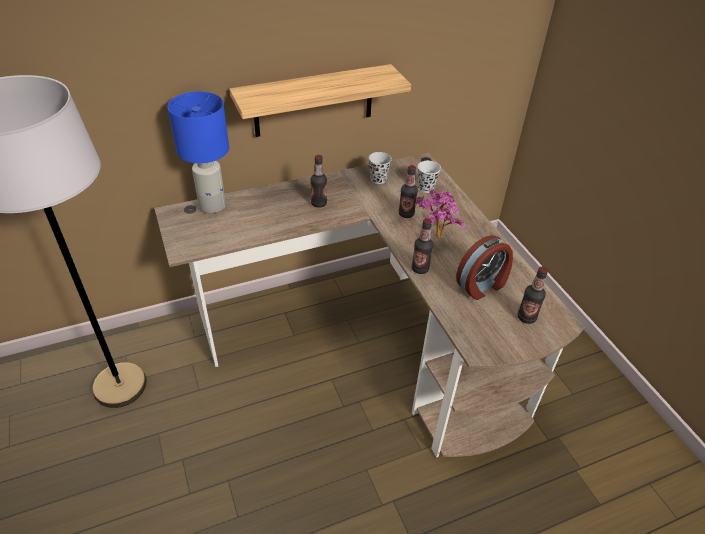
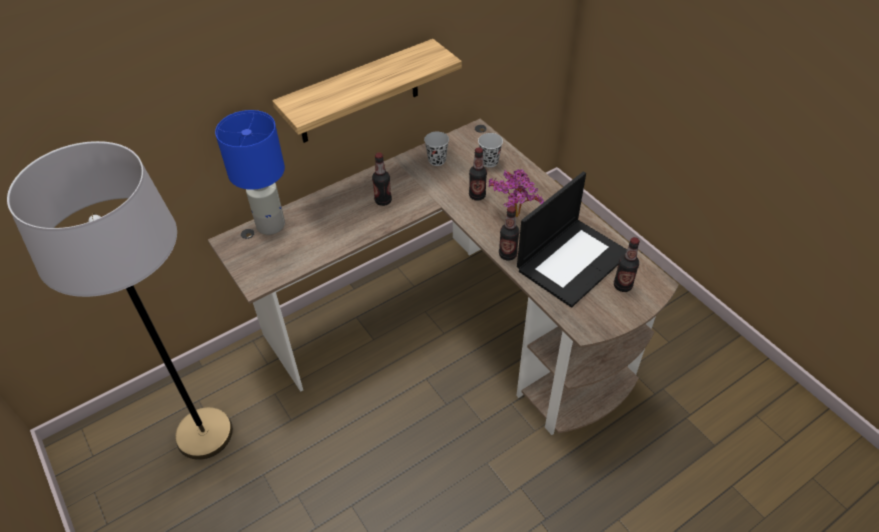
camera: 10 degrees left, 5 degrees up
alarm clock [456,235,513,300] -> laptop [517,172,627,308]

